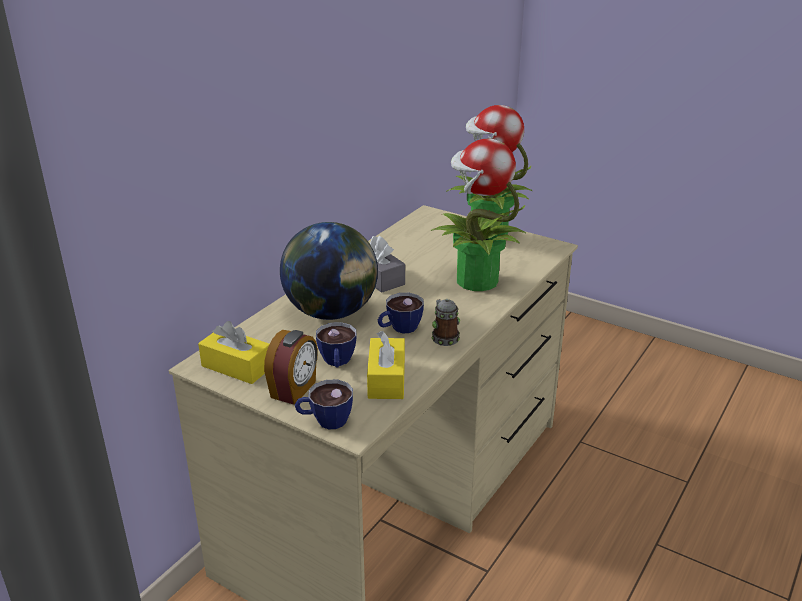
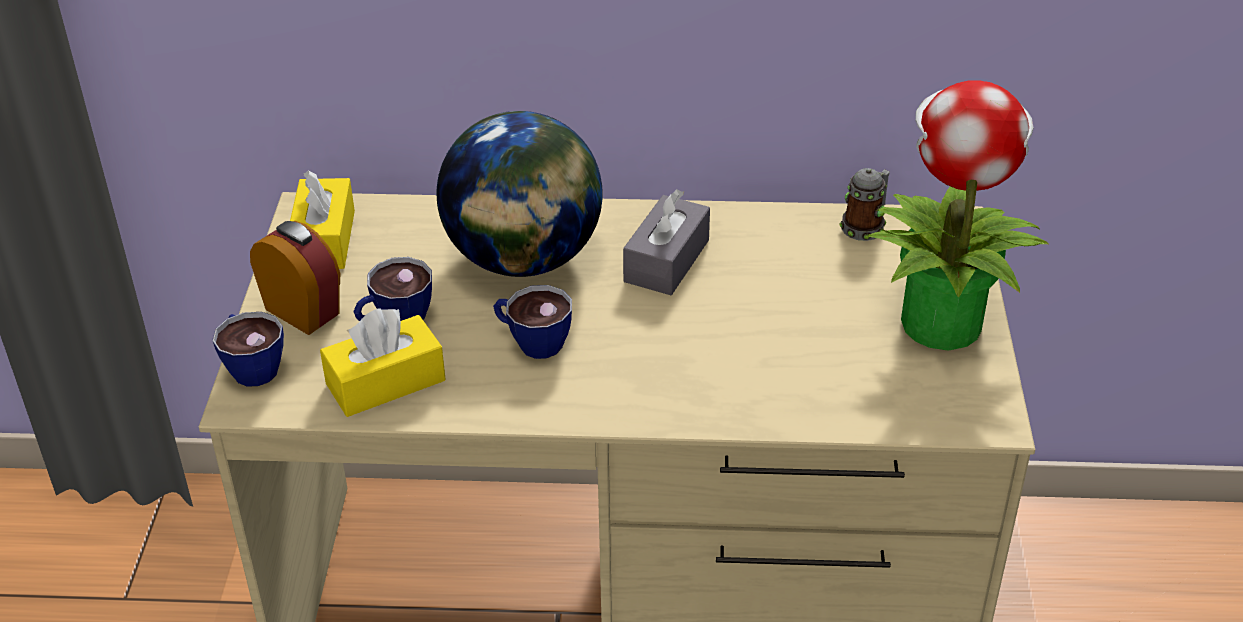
camera: 60 degrees right, 10 degrees up
alarm clock [264,330,318,405] -> alarm clock turned 135 degrees counterclockwise [250,221,340,335]
potted plant [431,139,526,291] -> none
mug [432,299,460,346] -> mug moved to [840,168,890,241]

